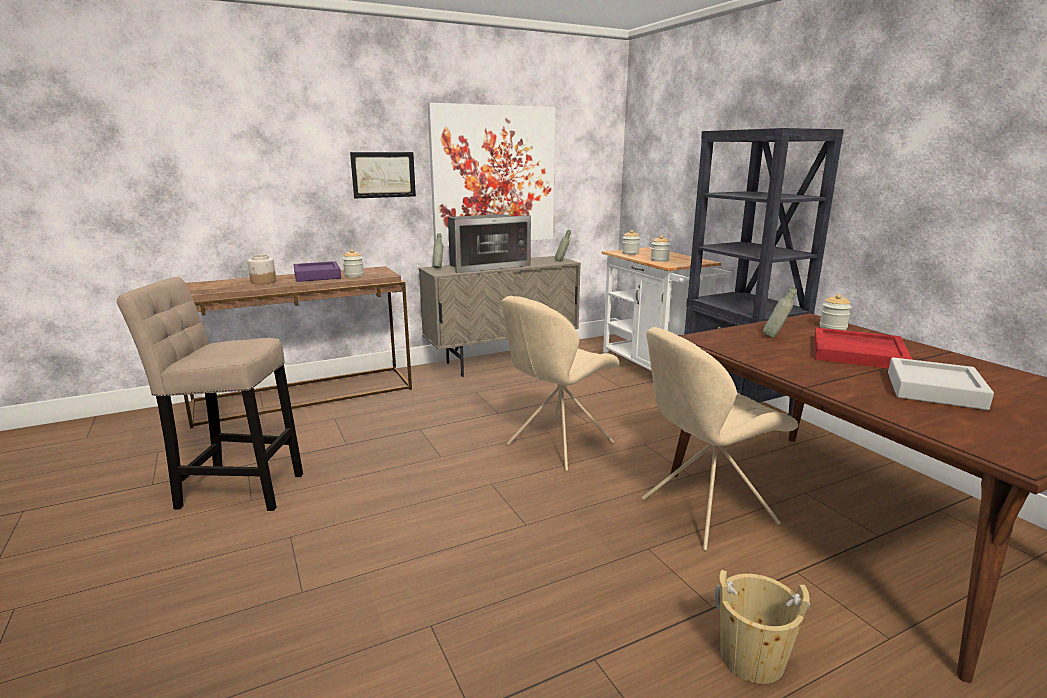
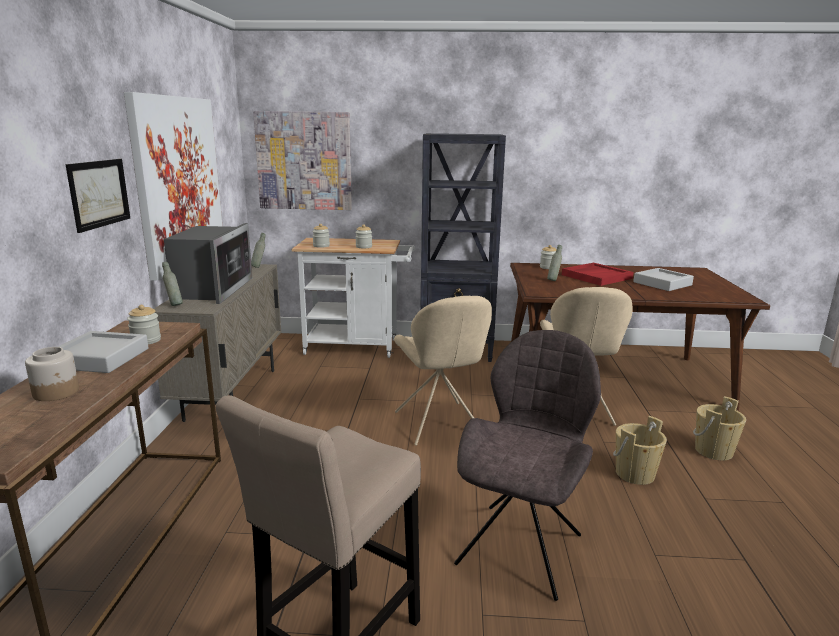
camera: 60 degrees left, 0 degrees up
purple tray [294,261,341,282] -> grey tray [58,331,148,373]
none -> picture [253,111,352,210]
none -> grey chair [454,330,601,601]
none -> beige bucket [613,416,667,485]

